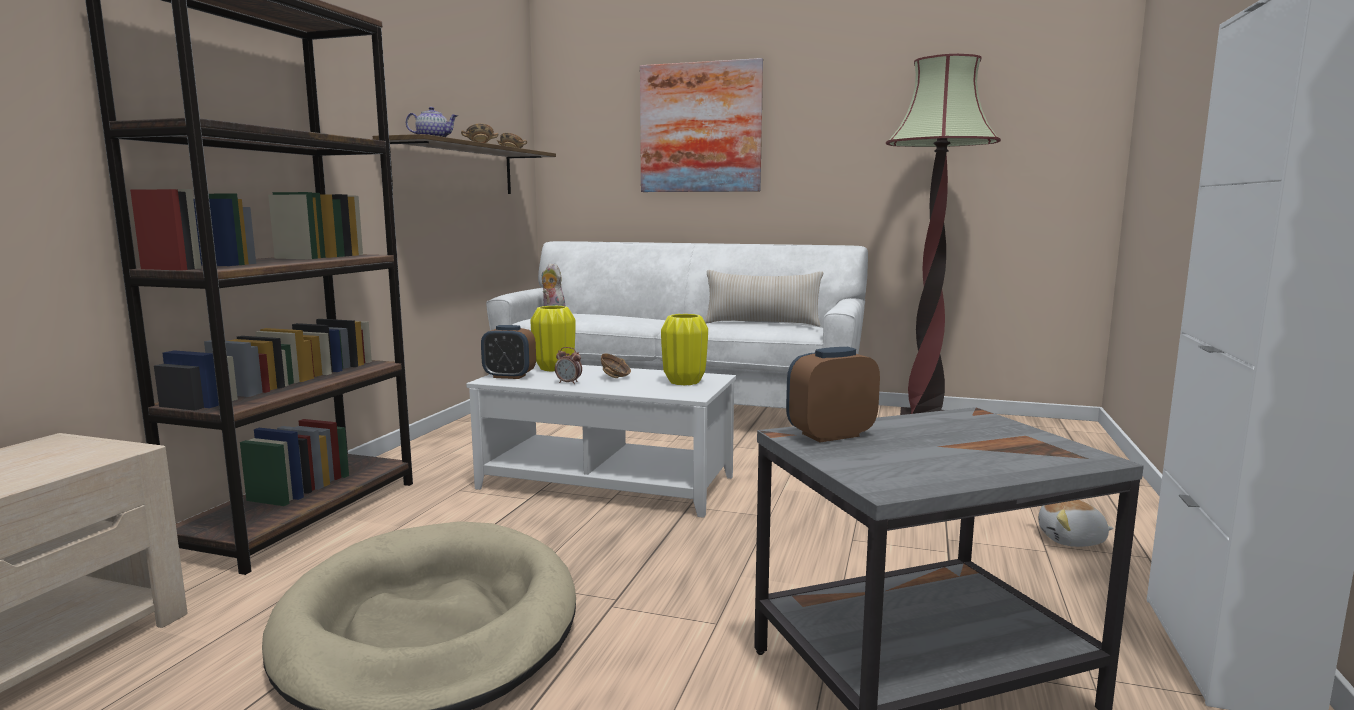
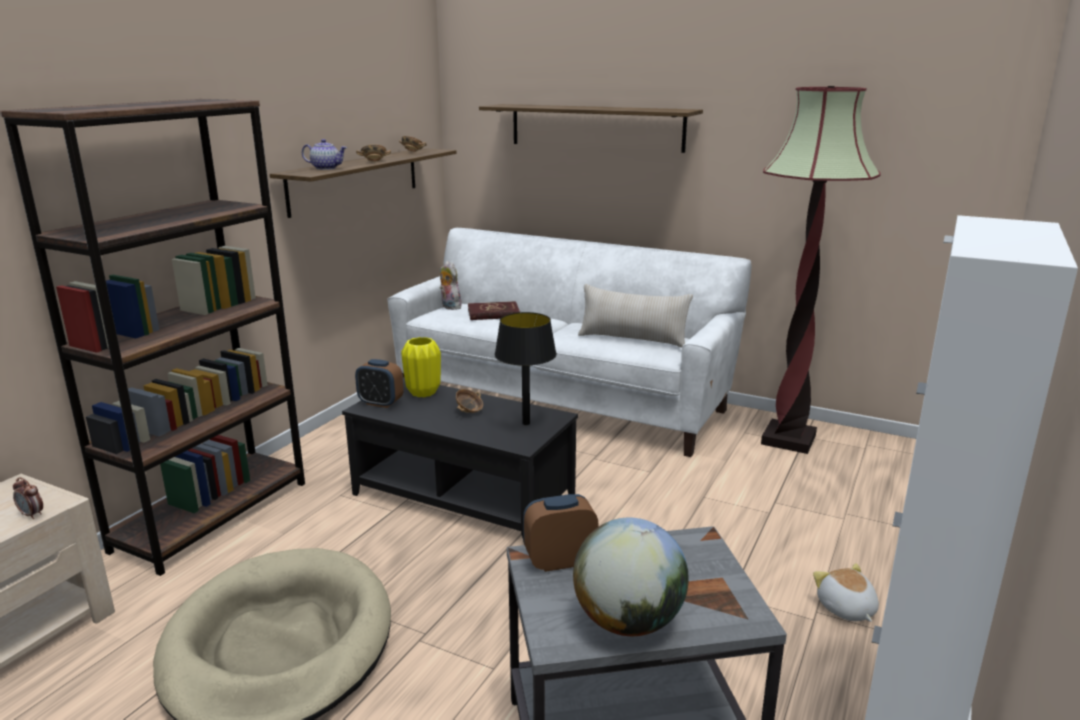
camera: 10 degrees right, 10 degrees up
white coffee table [466,362,736,518] -> black coffee table [342,377,578,542]
alarm clock [555,347,582,385] -> alarm clock moved to [13,477,43,519]
picture [640,58,763,192] -> shelf [479,104,703,153]
yellow vase [661,314,708,385] -> black table lamp [494,312,557,425]
plush toy [1038,500,1114,547] -> plush toy turned 60 degrees clockwise [813,563,879,622]
none -> red book [468,301,520,320]
none -> globe [573,518,689,636]

